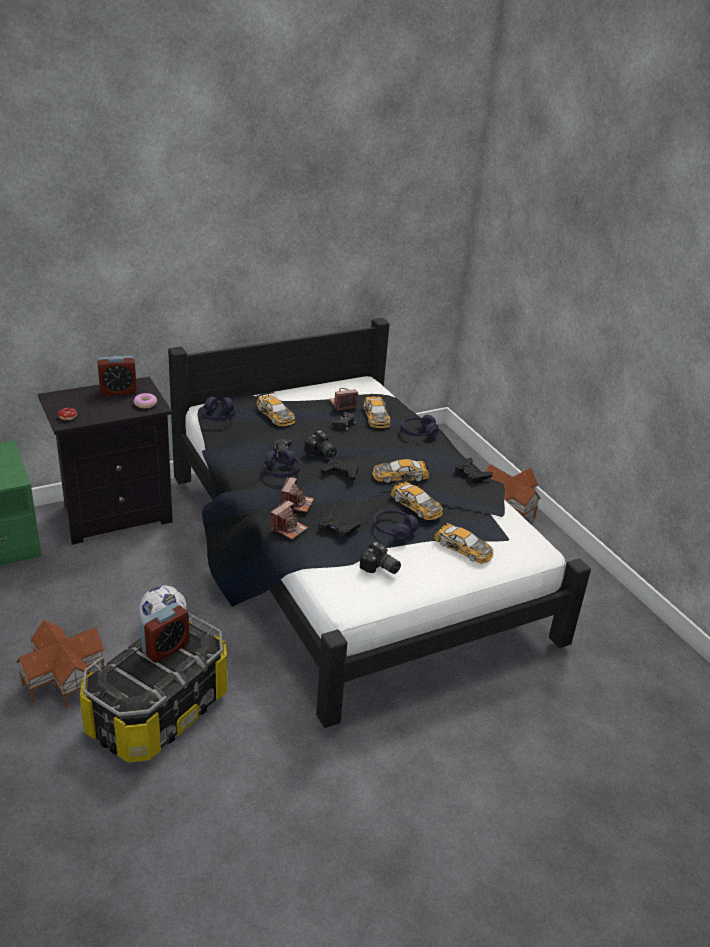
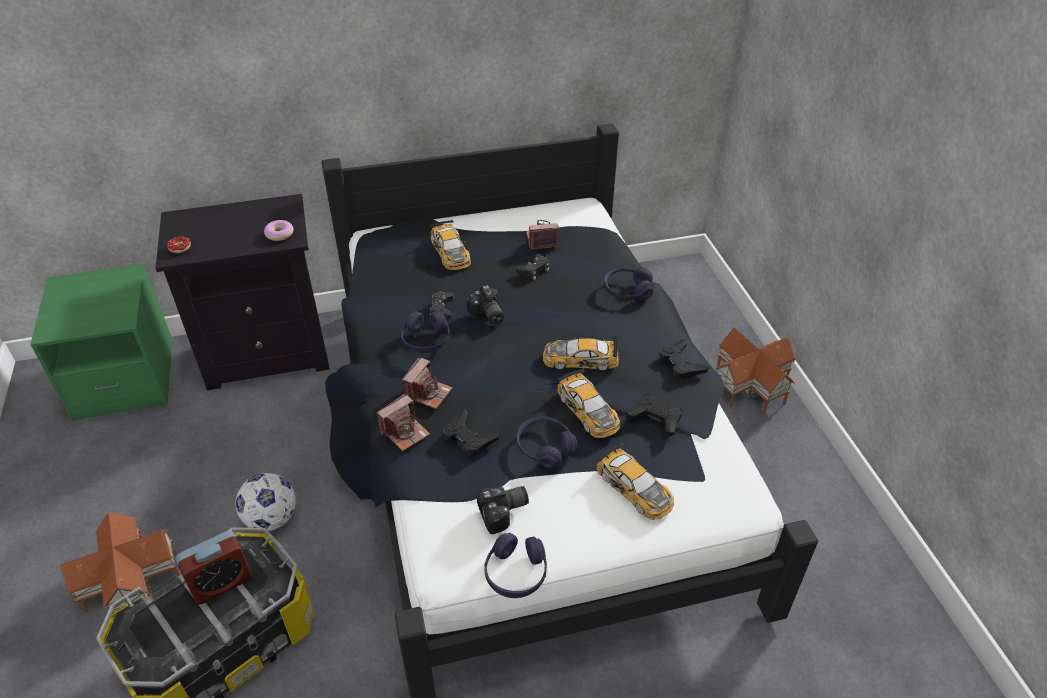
camera: 15 degrees right, 10 degrees up
alarm clock [97,356,137,396] -> none
purple headphones [201,397,236,421] -> purple headphones moved to [484,533,547,598]
black game controller [321,459,358,481] -> black game controller moved to [627,394,682,437]
camera [360,542,401,574] -> camera turned 75 degrees counterclockwise [477,486,529,534]
toy car [363,394,390,428] -> none

